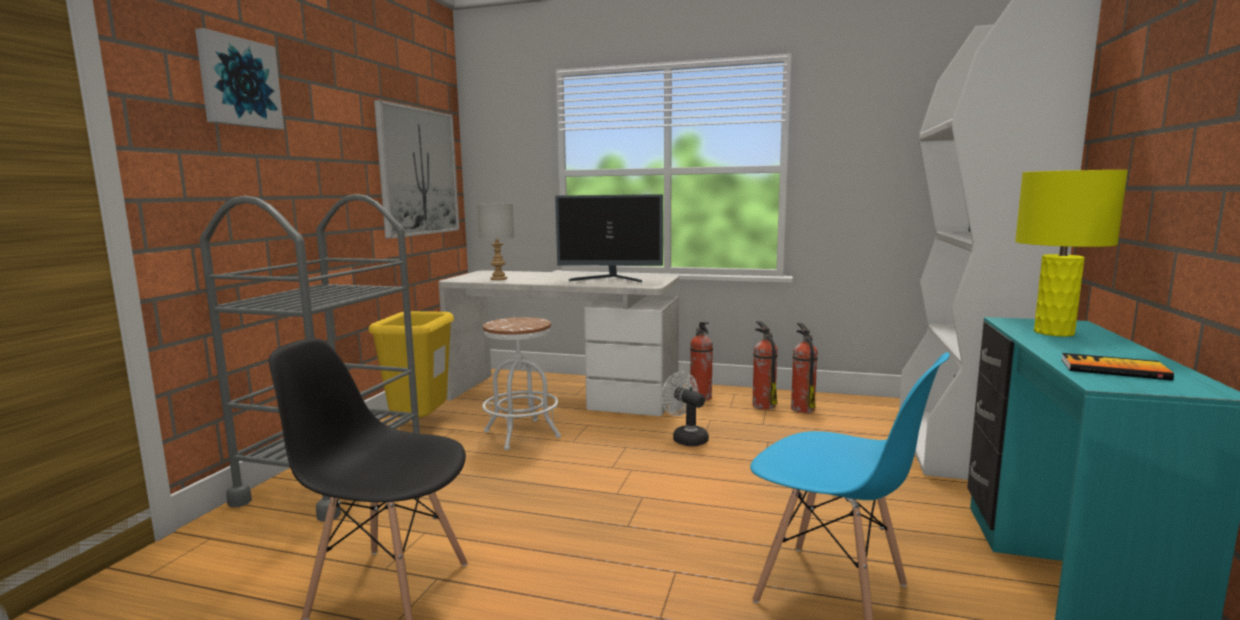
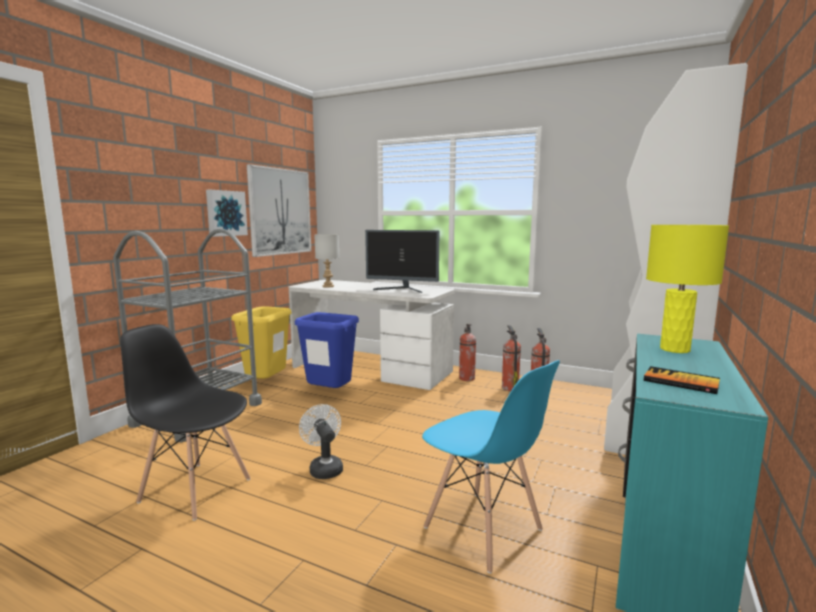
camera: 10 degrees right, 0 degrees up
picture [195,28,284,130] -> picture moved to [206,190,248,237]
white stool [482,317,561,450] -> blue trash can [295,312,359,388]
white fan [661,371,709,446] -> white fan moved to [299,404,343,479]

